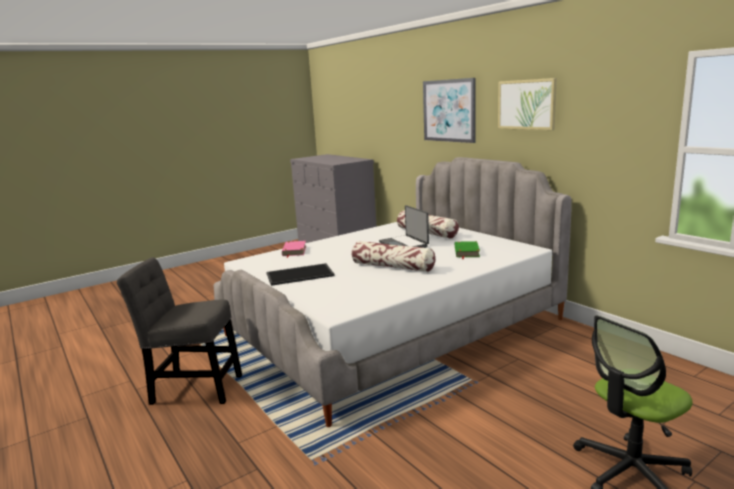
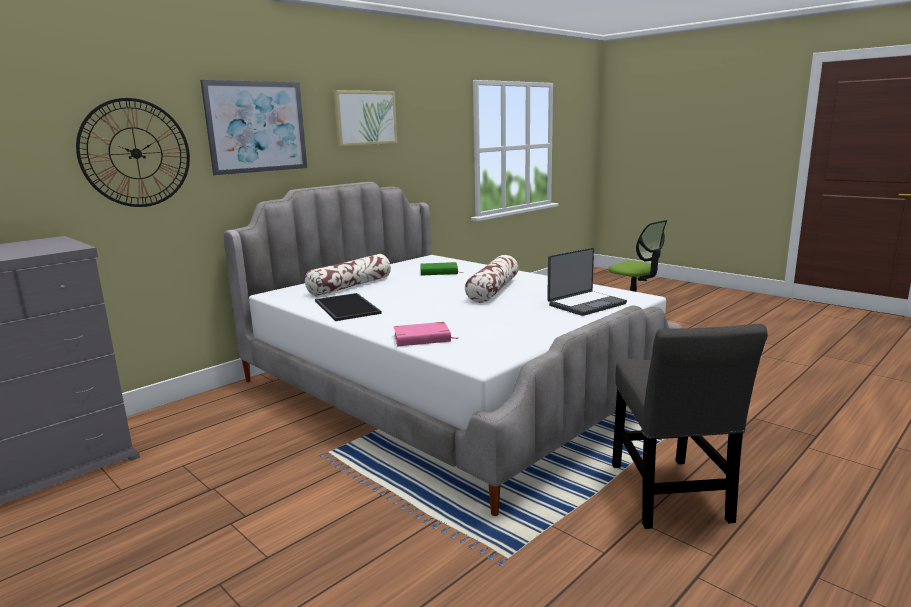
camera: 100 degrees left, 0 degrees up
tray [266,263,335,286] -> tray moved to [315,293,382,321]
laptop [379,205,429,248] -> laptop moved to [547,248,627,316]
none -> wall clock [76,98,190,207]

